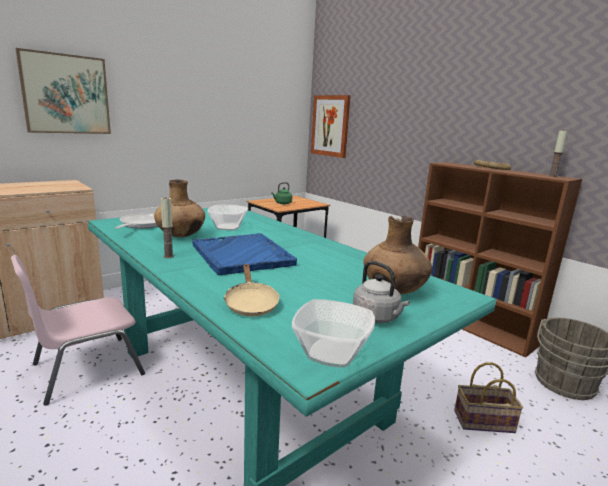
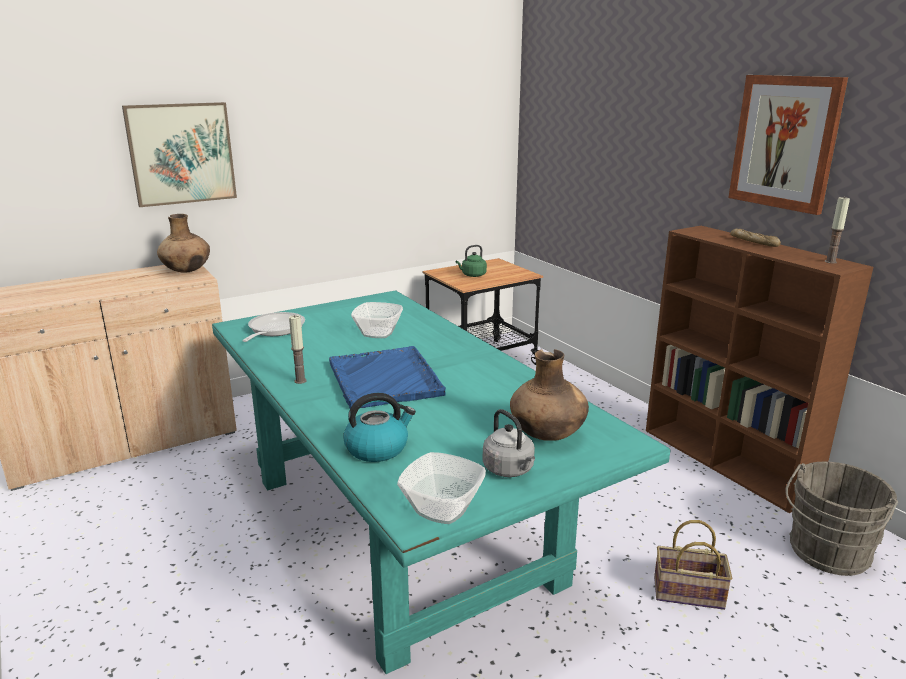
camera: 10 degrees right, 5 degrees up
pink chair [11,255,145,406] -> none
brown vase [154,180,205,237] -> brown vase moved to [157,214,210,273]
beige frying pan [223,264,280,316] -> kettle [343,393,416,462]
picture [311,95,351,158] -> picture moved to [728,75,848,215]

